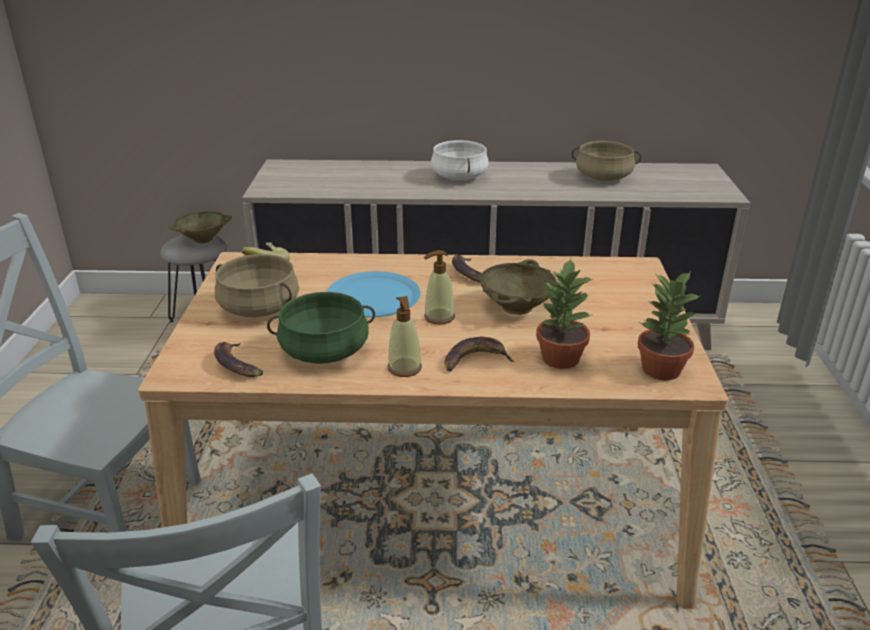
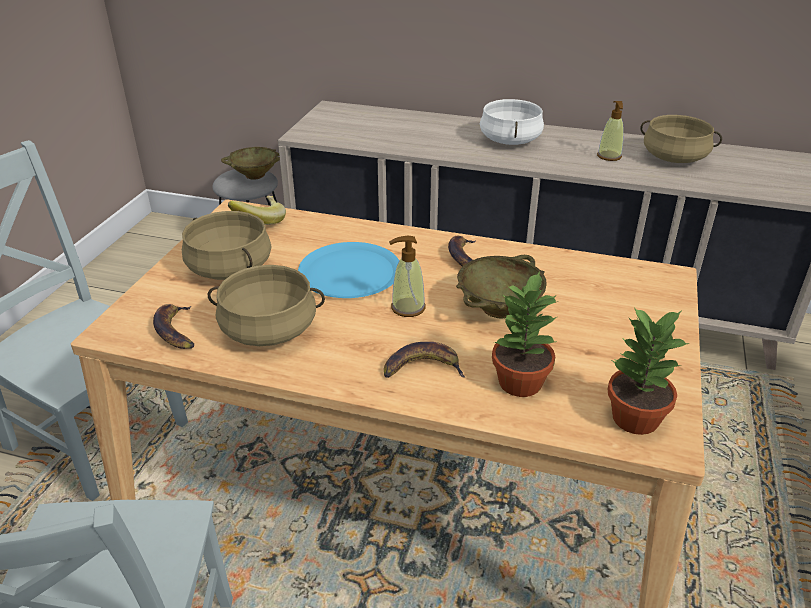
camera: 15 degrees right, 5 degrees up
green cooking pot [267,292,375,364] -> beige cooking pot [208,265,325,346]
soap dispenser [388,296,422,377] -> soap dispenser moved to [597,101,624,161]

